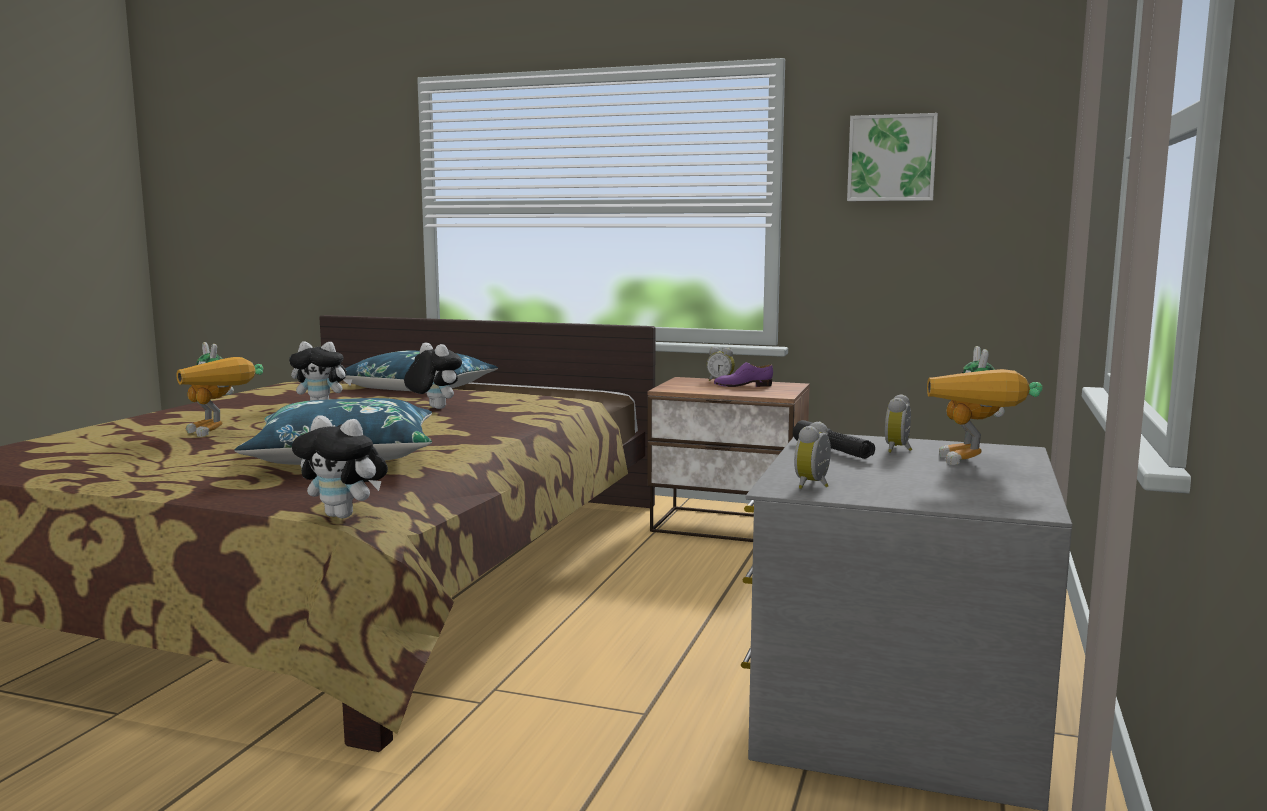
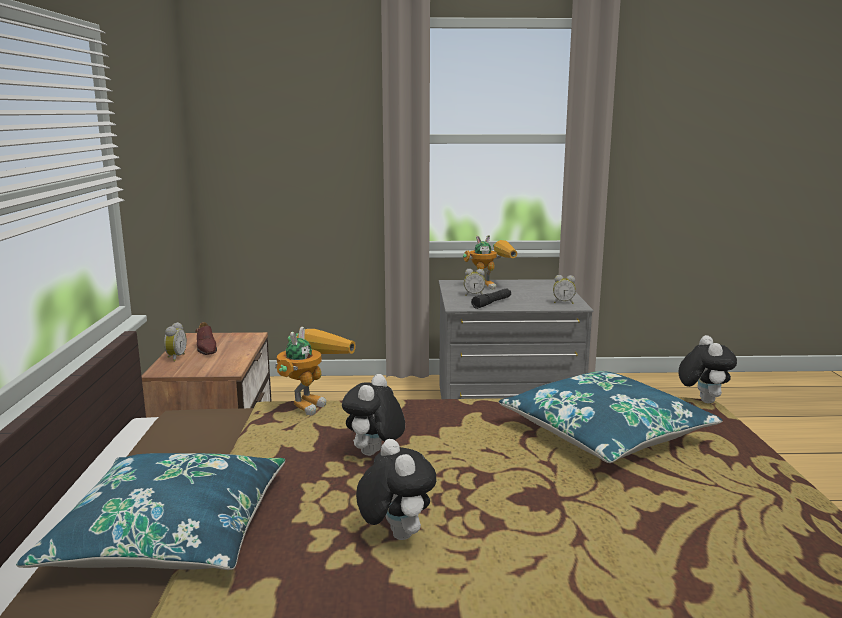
camera: 110 degrees left, 5 degrees up
toy robot [176,342,263,437] -> toy robot moved to [275,327,356,415]
purple shoe [714,362,773,387] -> brown shoe [195,322,217,355]
picture [847,113,938,201] -> none

